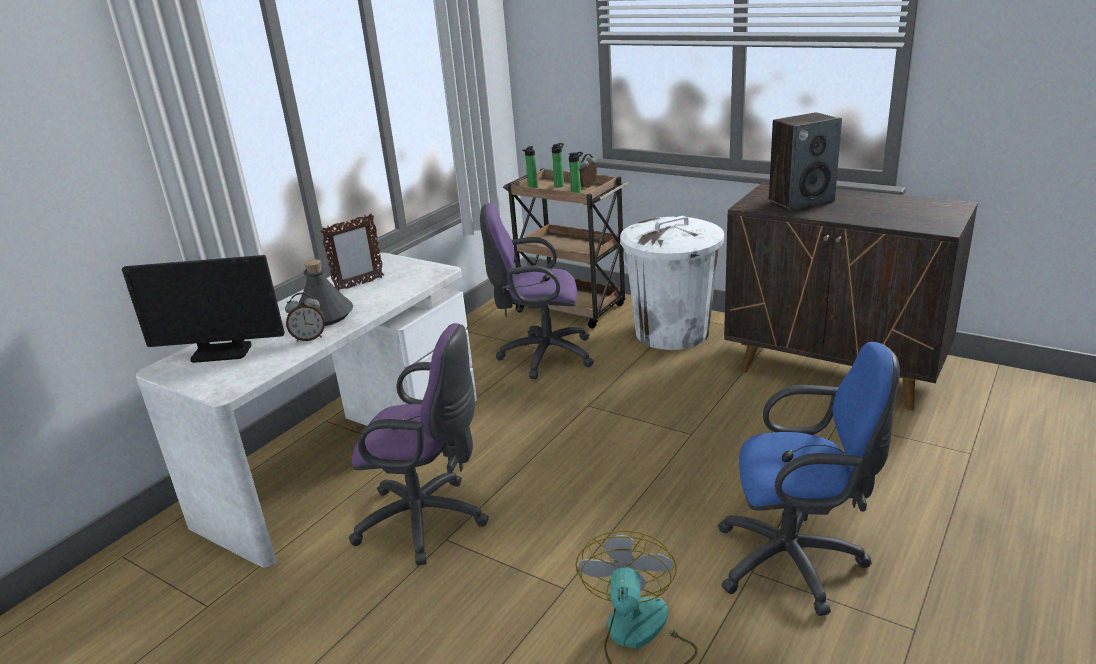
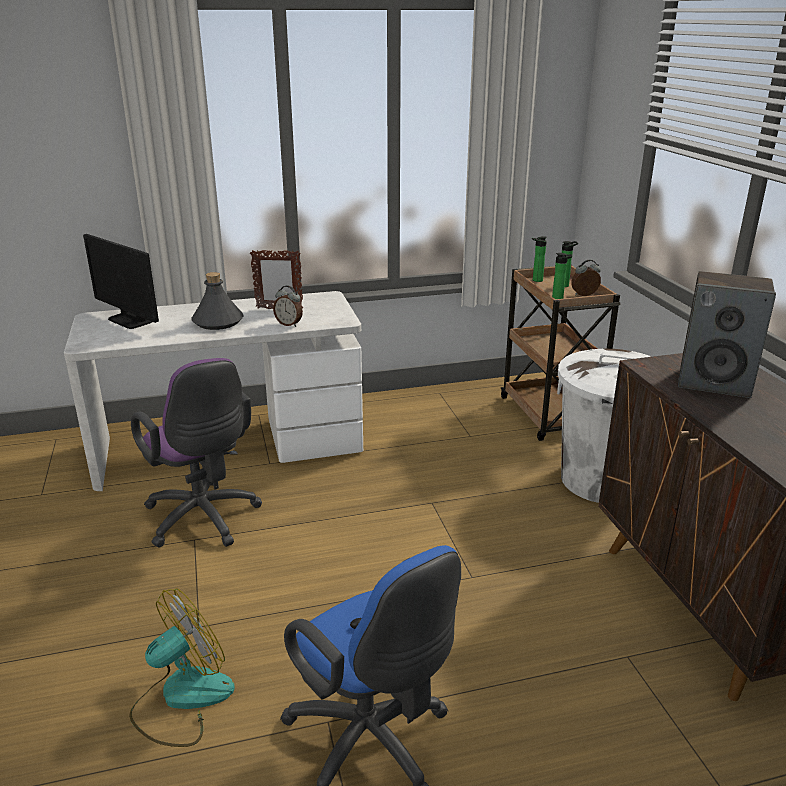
camera: 40 degrees right, 0 degrees up
alarm clock [285,293,325,342] -> alarm clock moved to [273,285,303,327]
purple office chair [480,203,594,379] -> none

